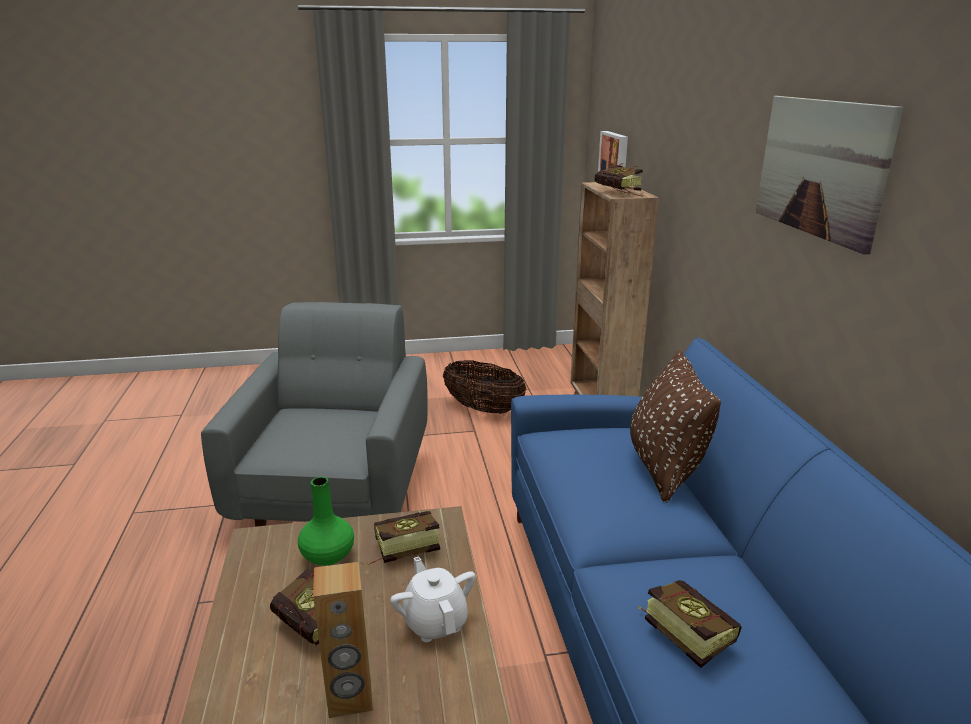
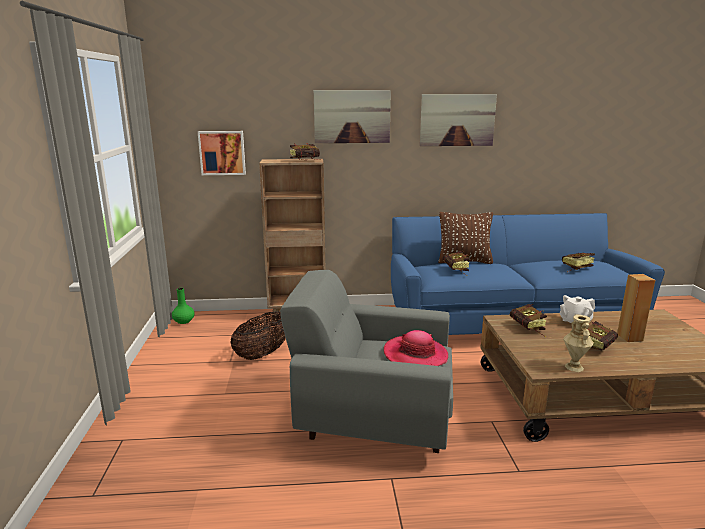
camera: 85 degrees left, 5 degrees down
green vase [298,477,354,566] -> green vase moved to [172,288,194,324]
none -> picture [314,90,391,143]
none -> hat [384,330,448,366]
none -> book [443,251,470,275]
none -> beige vase [563,314,594,372]

